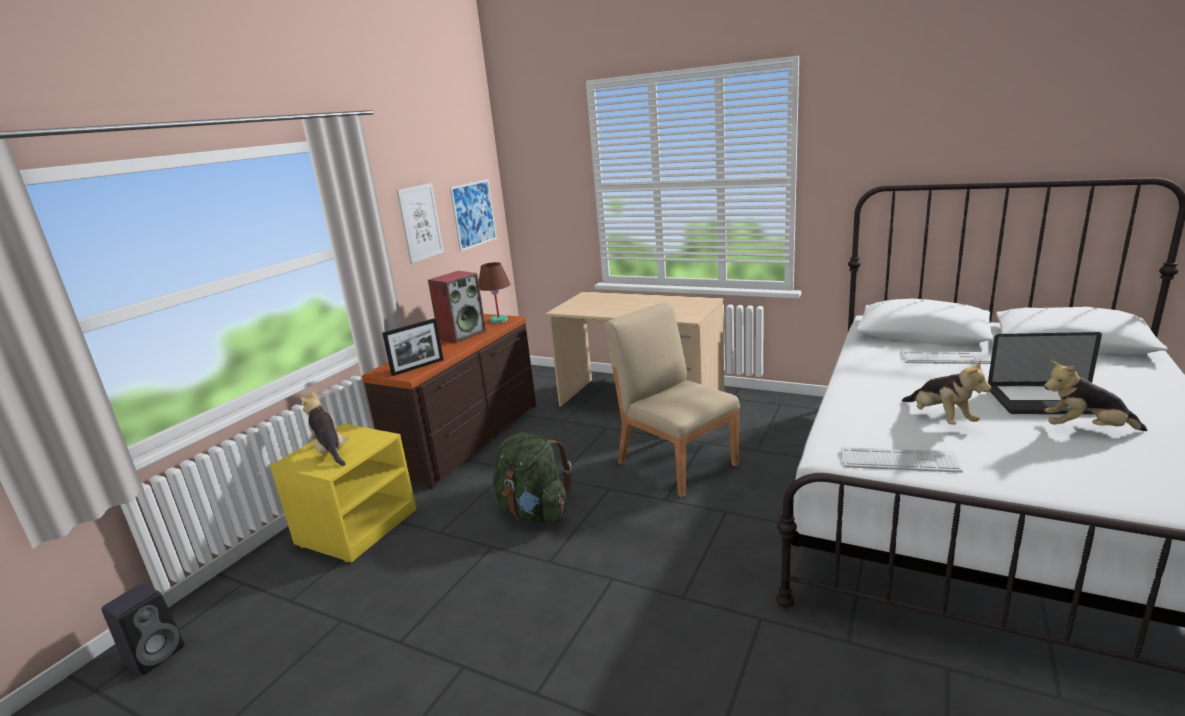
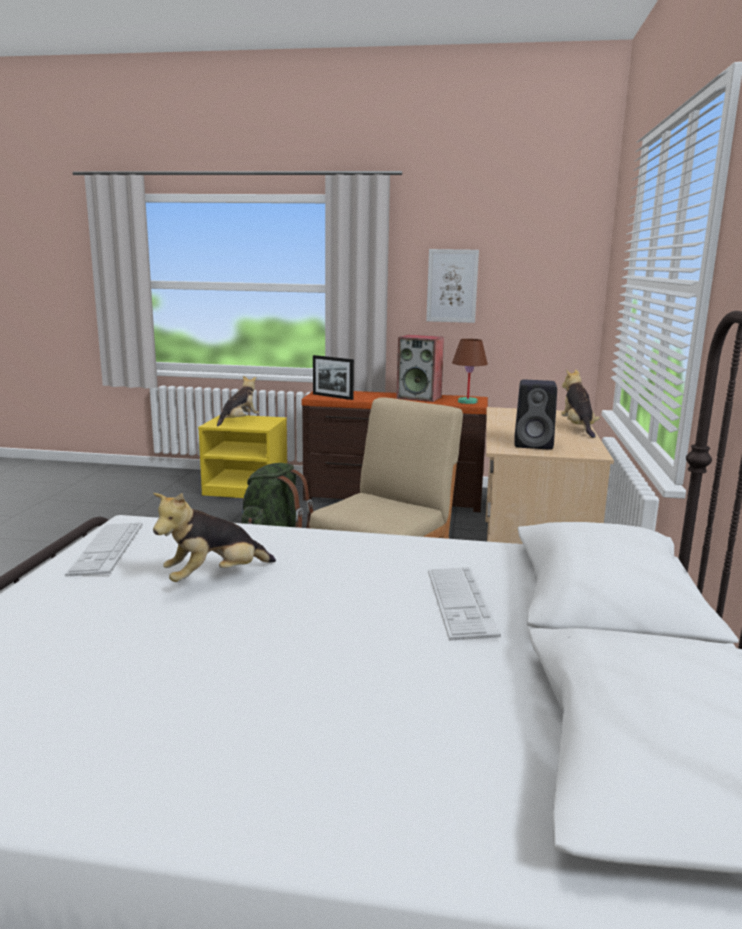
camera: 70 degrees right, 5 degrees down
black speaker [101,584,185,675] -> black speaker moved to [514,380,557,450]
picture [450,179,497,252] -> none
laptop [988,332,1102,414] -> none
plush toy [1044,360,1147,431] -> plush toy moved to [561,369,600,438]

